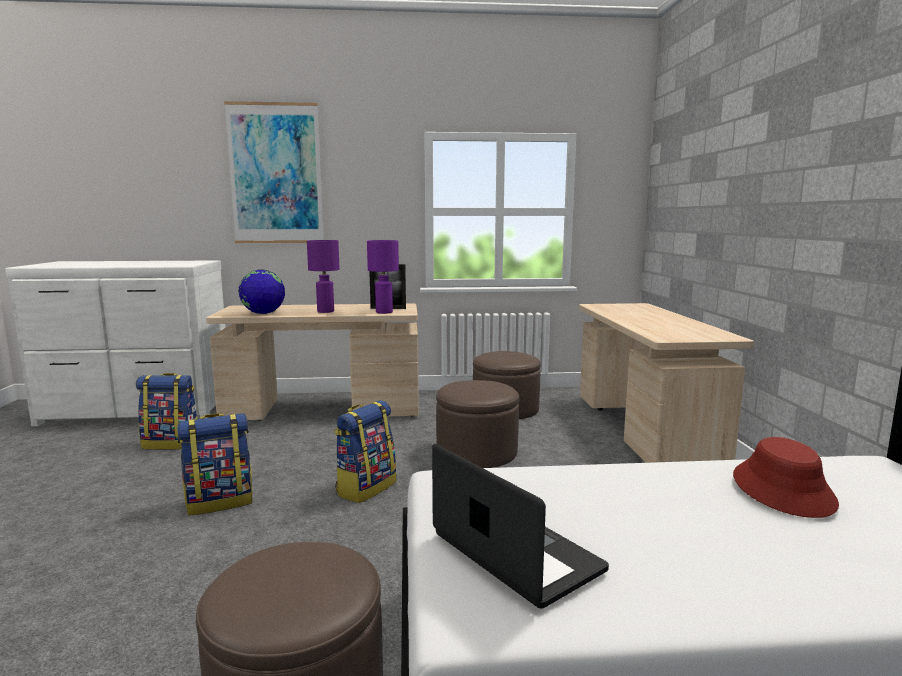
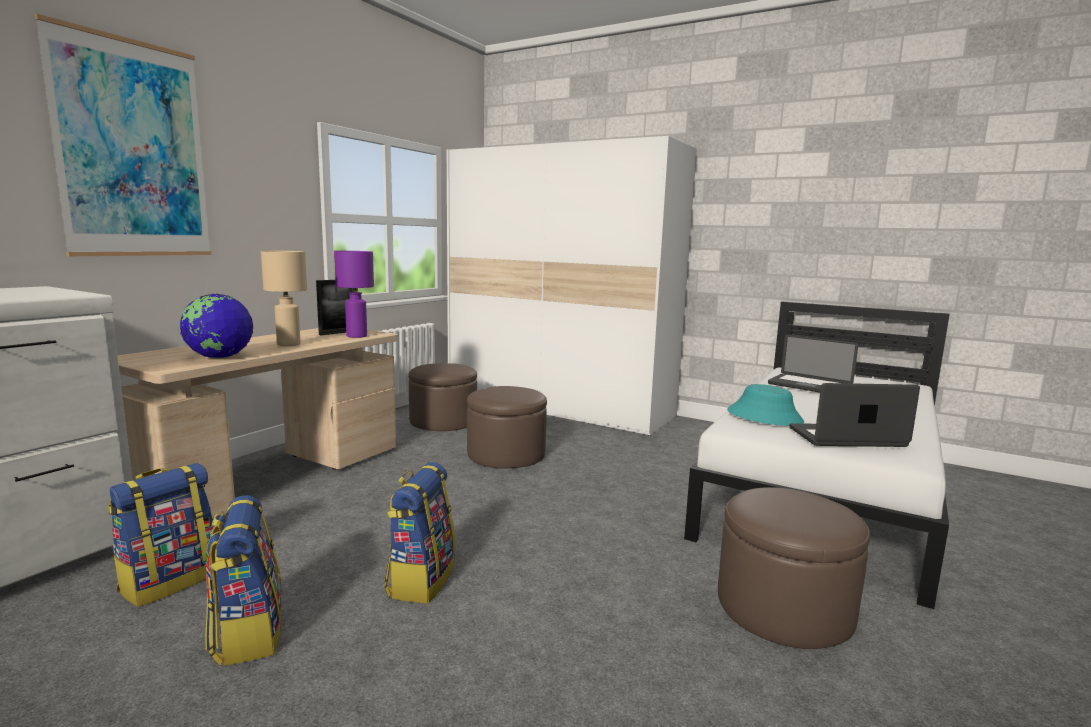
camera: 55 degrees left, 0 degrees up
purple table lamp [307,240,340,313] -> beige table lamp [261,251,307,346]
backpack [335,400,396,503] -> backpack moved to [205,495,282,666]
beige desk [579,303,754,463] -> white wardrobe [447,136,697,436]
red hat [733,437,839,518] -> laptop [768,335,858,393]
none -> turquoise hat [727,384,804,426]

